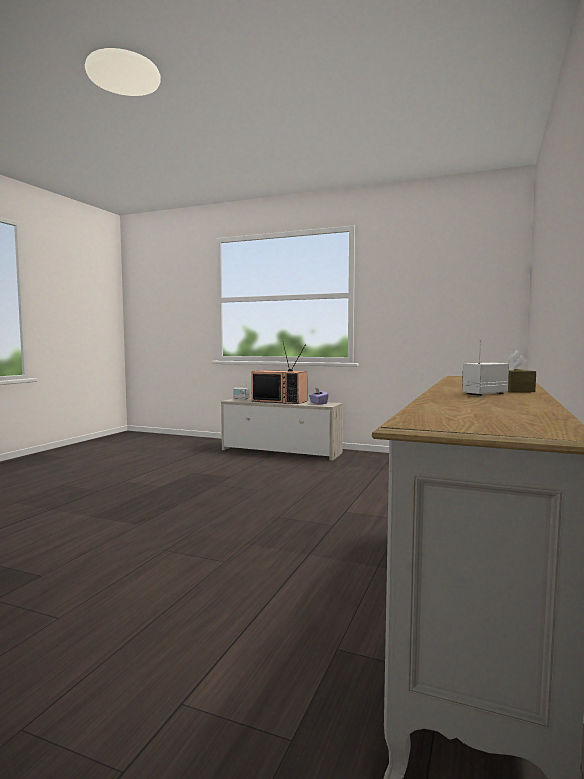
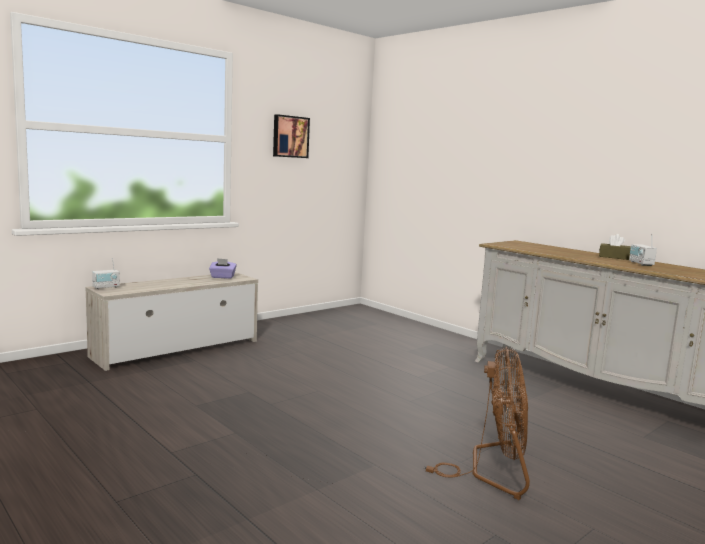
camera: 65 degrees left, 5 degrees up
television [251,341,308,404] -> none
none -> picture [273,114,310,158]
none -> brown fan [424,347,530,500]

